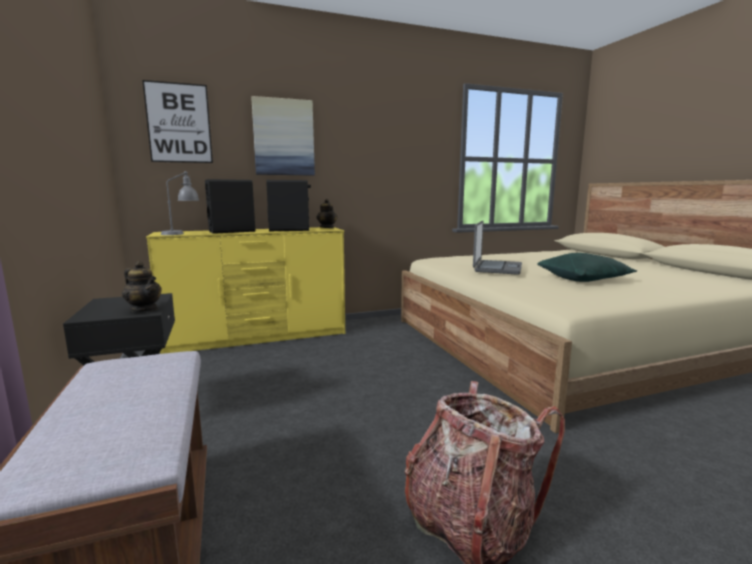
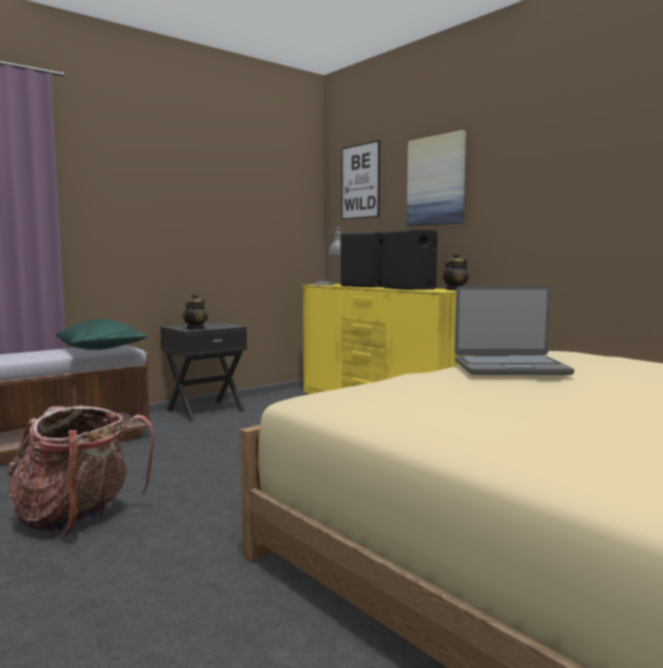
camera: 70 degrees right, 5 degrees down
green pillow [537,253,637,282] -> green pillow moved to [56,319,148,350]

